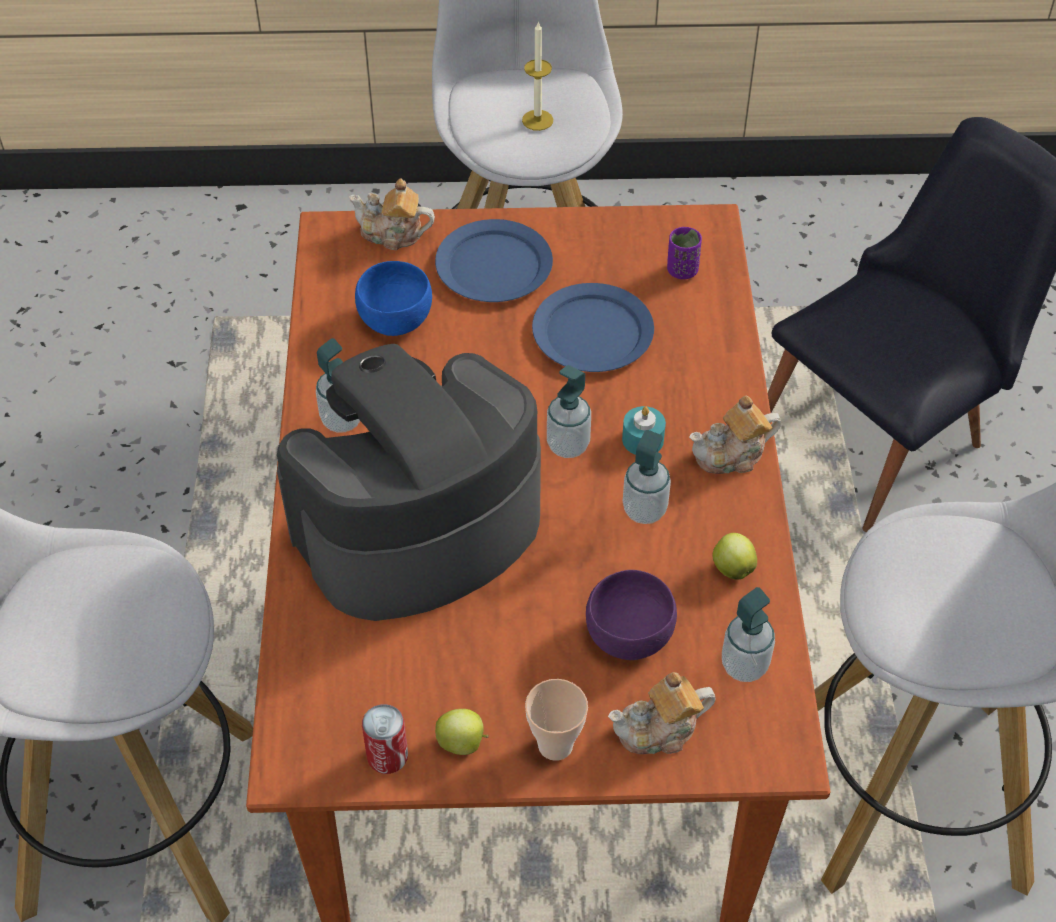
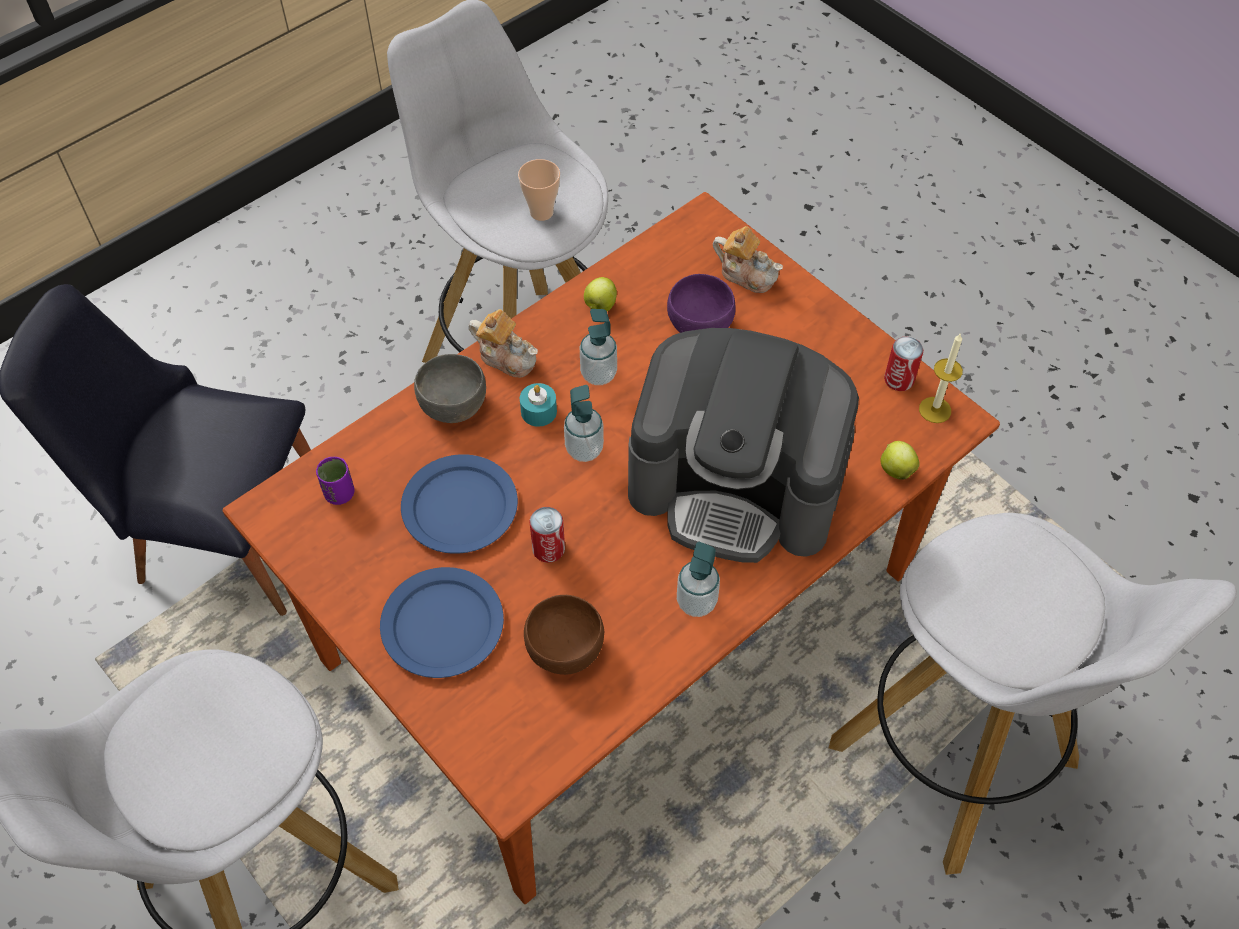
camera: 130 degrees left, 5 degrees up
teapot [349,178,435,250] -> none
blue bowl [355,261,432,336] -> brown bowl [524,595,604,675]
apple [435,709,489,755] -> apple moved to [881,441,920,480]
candle [522,21,553,131] -> candle moved to [919,333,963,423]
cup [525,679,588,761] -> cup moved to [518,159,560,221]
soap dispenser [722,587,775,682] -> none
none -> grey bowl [414,354,486,423]
none -> can [529,507,565,563]

